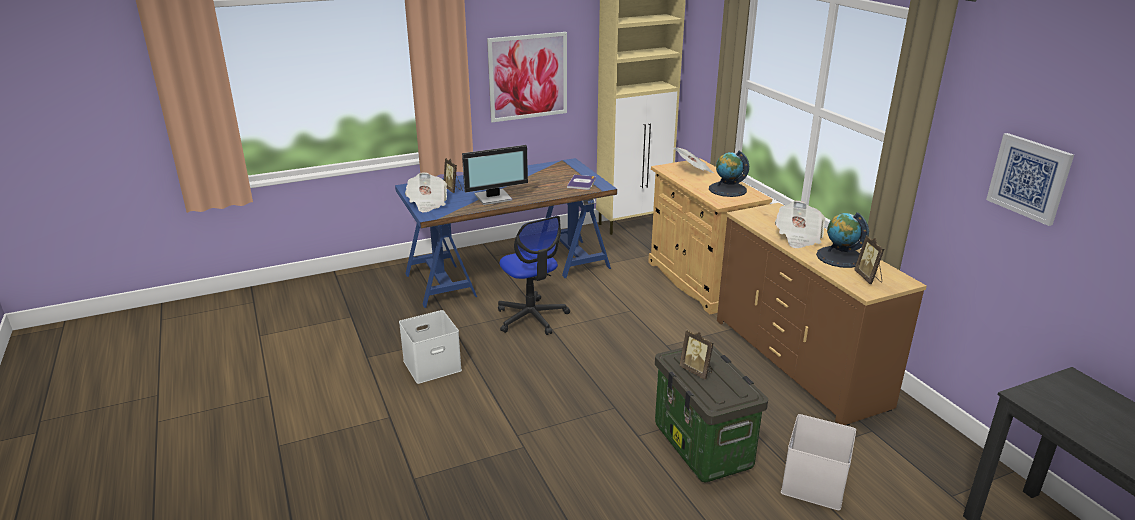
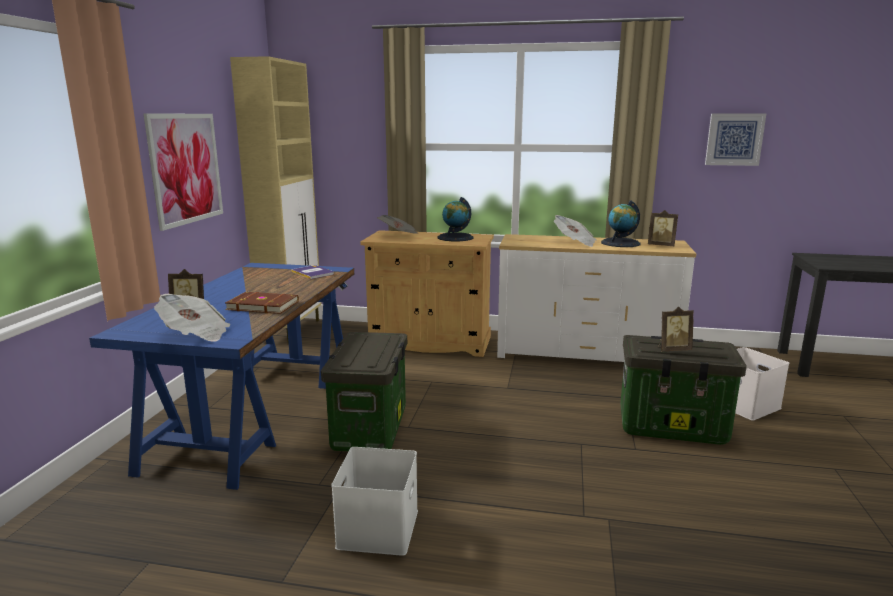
camera: 55 degrees left, 10 degrees down
monitor [462,145,528,205] -> brown book [225,292,299,314]
office chair [498,216,570,335] -> storage box [321,332,407,451]
brown dresser [717,203,927,426] -> white dresser [497,234,696,362]

